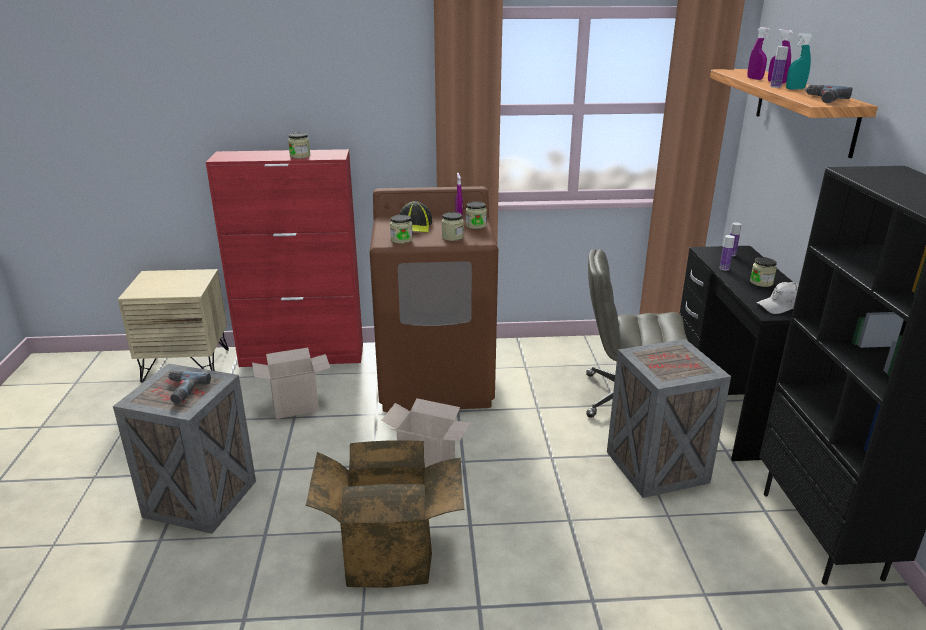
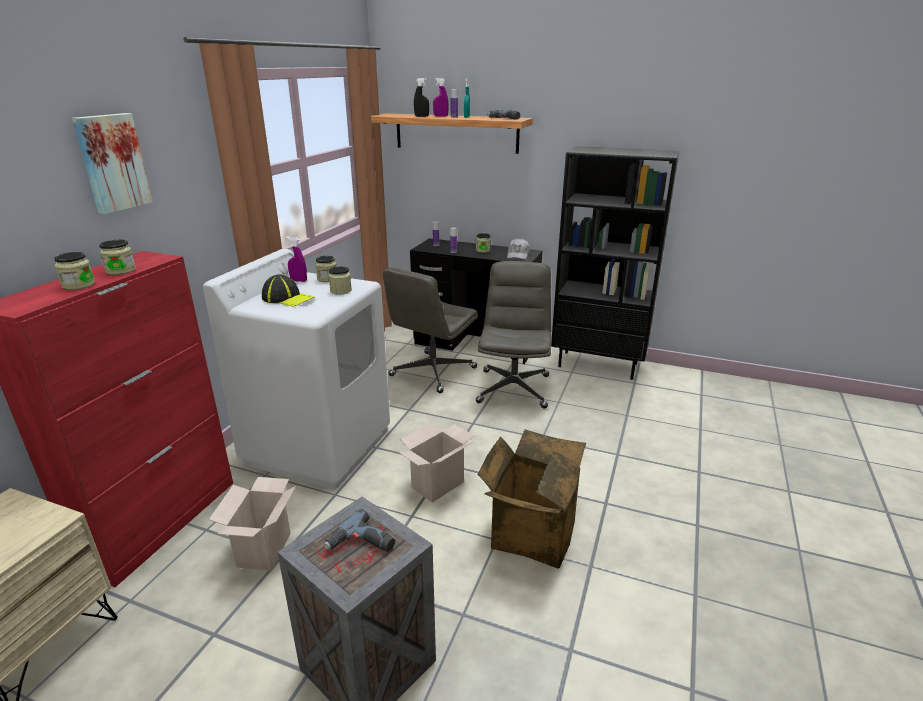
camera: 65 degrees left, 0 degrees up
brown washing machine [370,186,498,412] -> white washing machine [203,249,390,490]
jar [390,215,413,244] -> jar moved to [54,252,95,290]
crate [607,339,731,498] -> grey office chair [476,261,551,409]
purple spray bottle [747,27,770,80] -> black spray bottle [414,78,429,117]
none -> picture [72,113,153,214]

